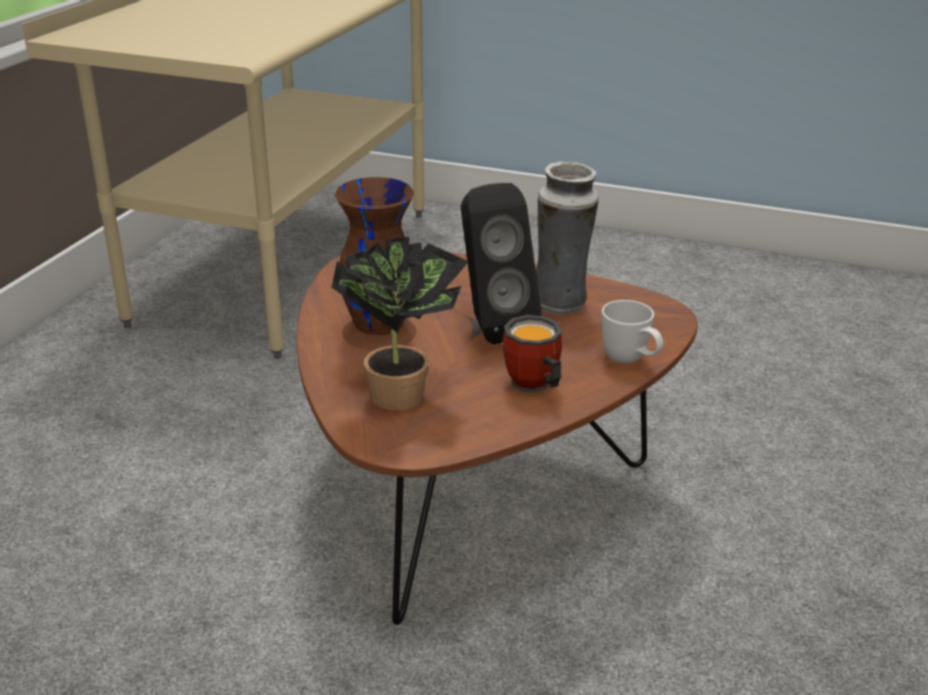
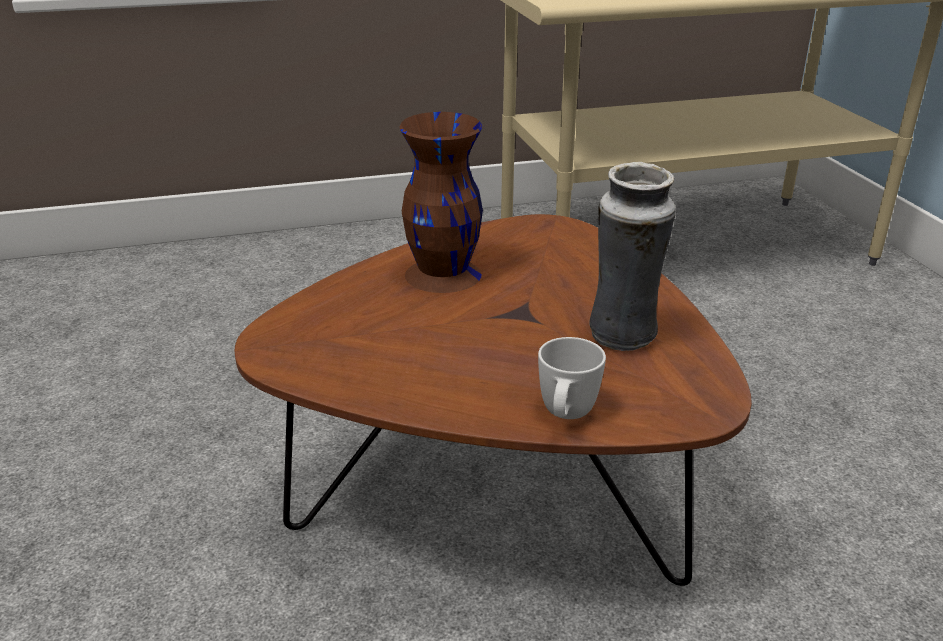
camera: 55 degrees right, 0 degrees up
potted plant [331,237,469,411] -> none
black speaker [461,183,542,344] -> none
mug [503,315,562,393] -> none

